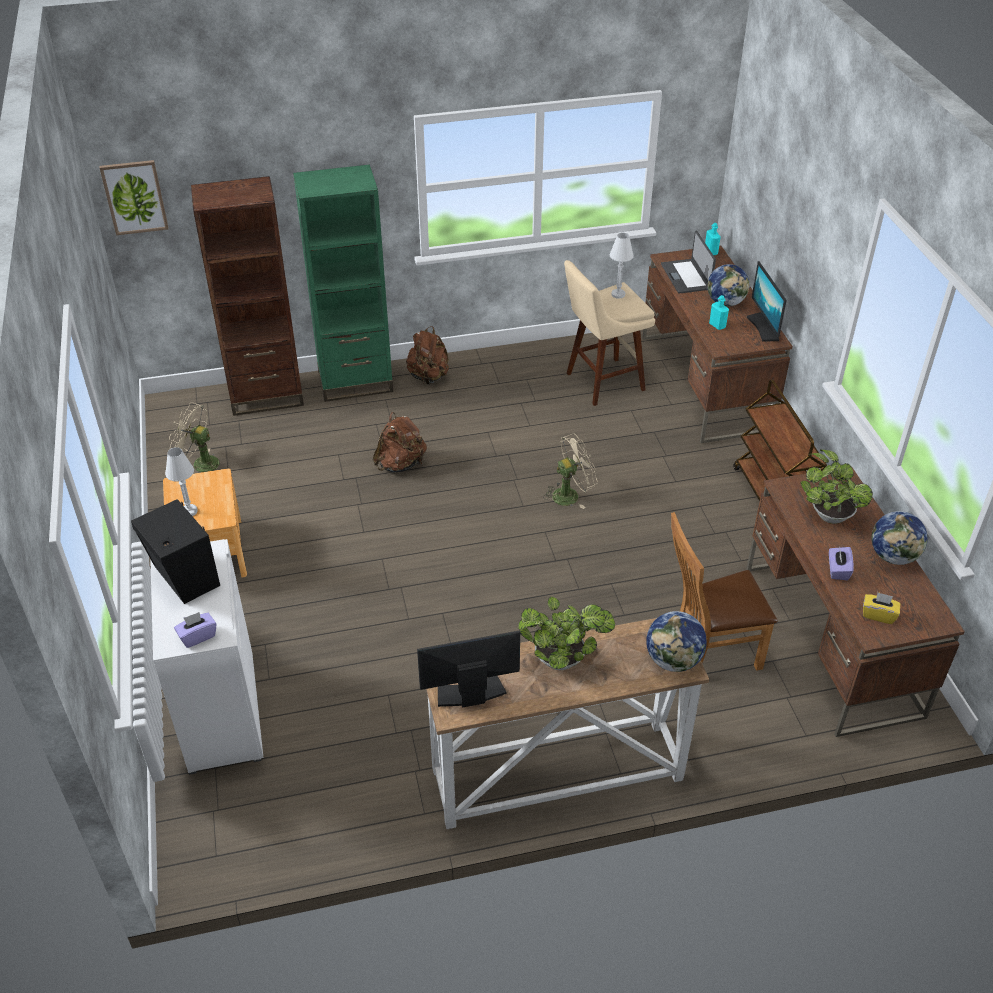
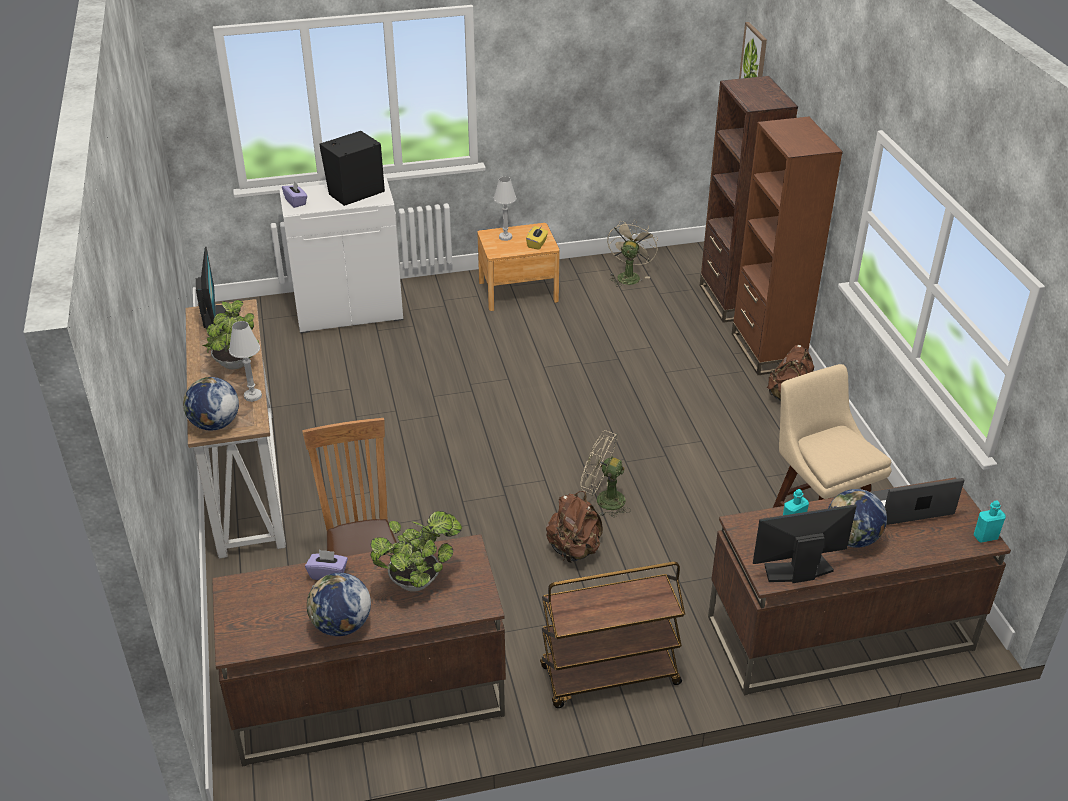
camera: 90 degrees right, 5 degrees down
green bookcase [293,164,393,402] -> brown bookcase [732,117,843,375]
brown backpack [373,412,427,473] -> brown backpack moved to [546,491,603,563]
beige fan [543,433,598,509] -> beige fan turned 135 degrees clockwise [580,430,631,518]
white table lamp [610,233,634,299] -> white table lamp moved to [229,321,262,402]
yellow tissue box [863,592,900,624] -> yellow tissue box moved to [526,226,548,250]

